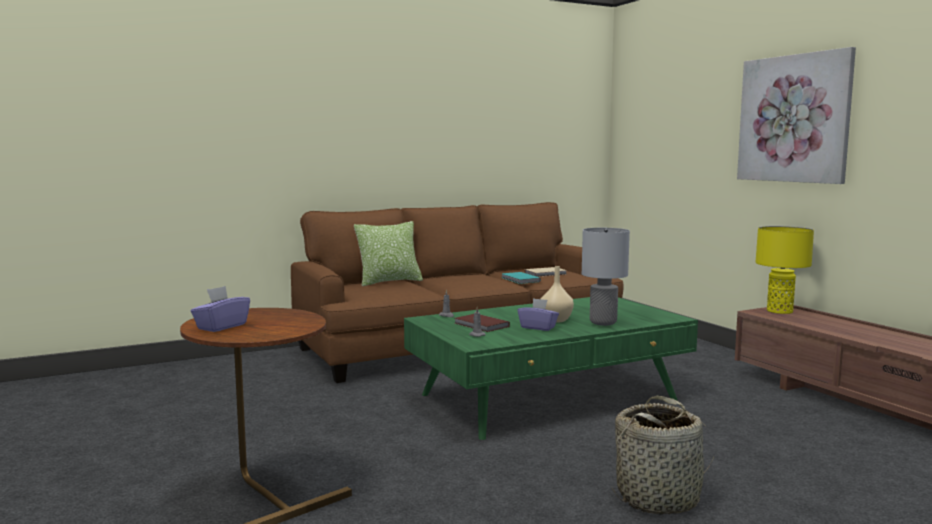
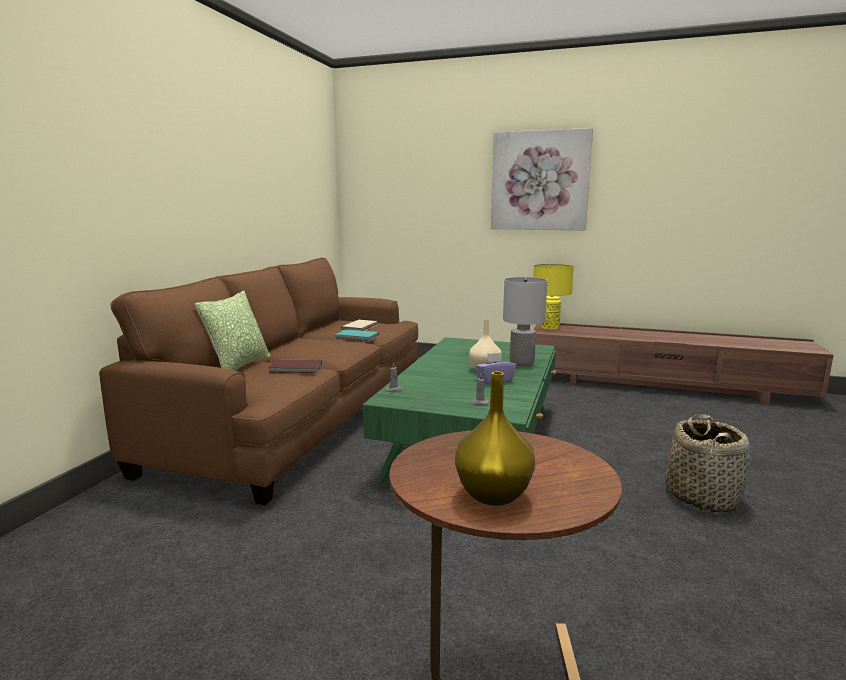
camera: 45 degrees left, 5 degrees up
purple tissue box [191,286,250,332] -> yellow vase [455,372,535,506]
brown book [454,314,510,332] -> brown book moved to [268,360,322,374]

